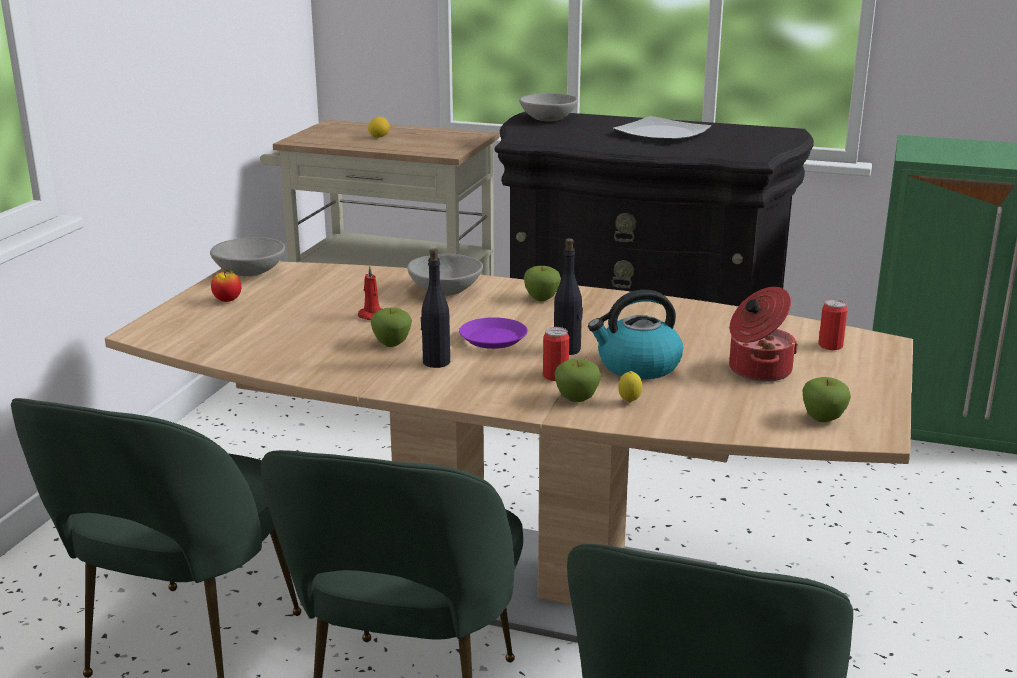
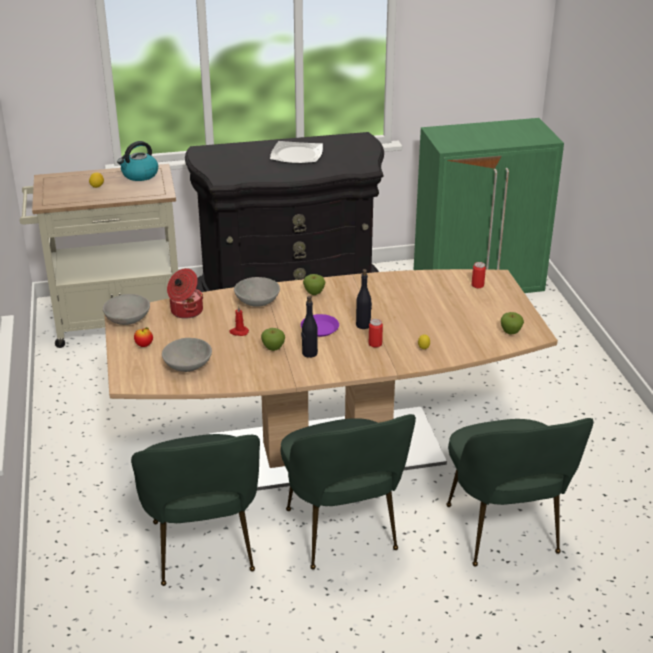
camera: 30 degrees left, 10 degrees up
grey bowl [519,93,578,122] -> grey bowl moved to [162,338,212,372]
apple [555,359,601,402] -> none
kettle [588,290,683,380] -> kettle moved to [117,141,158,181]
cooking pot [729,287,798,382] -> cooking pot moved to [167,268,203,319]

